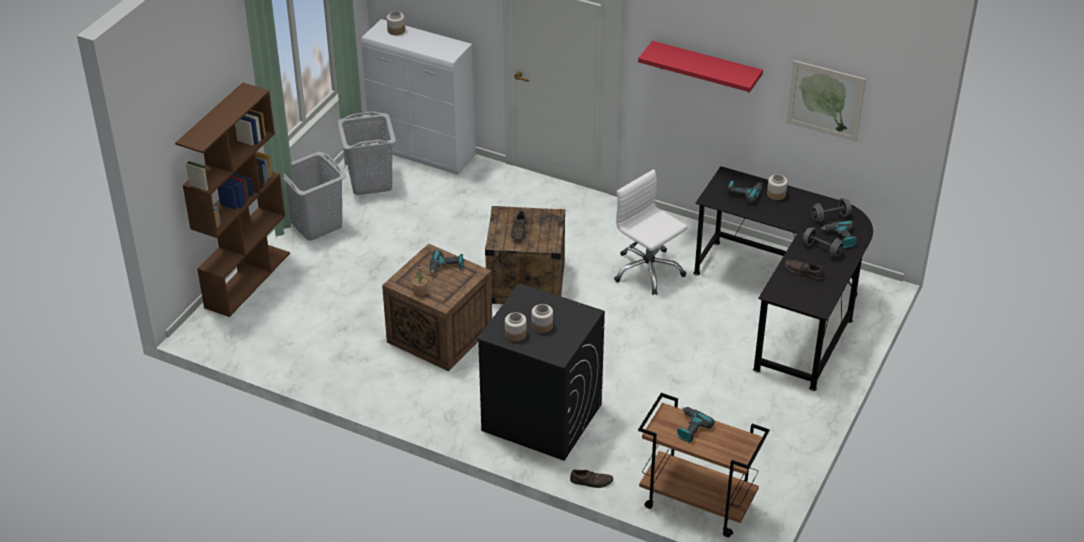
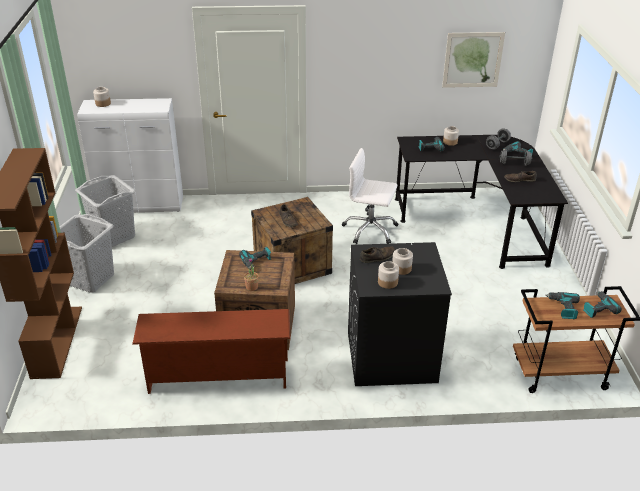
camera: 30 degrees left, 5 degrees down
brown shoe [570,470,613,488] -> brown shoe moved to [360,246,395,263]
red shelf [638,41,763,93] -> none
none -> brown shoe rack [132,309,291,394]
none -> power drill [583,291,622,318]

